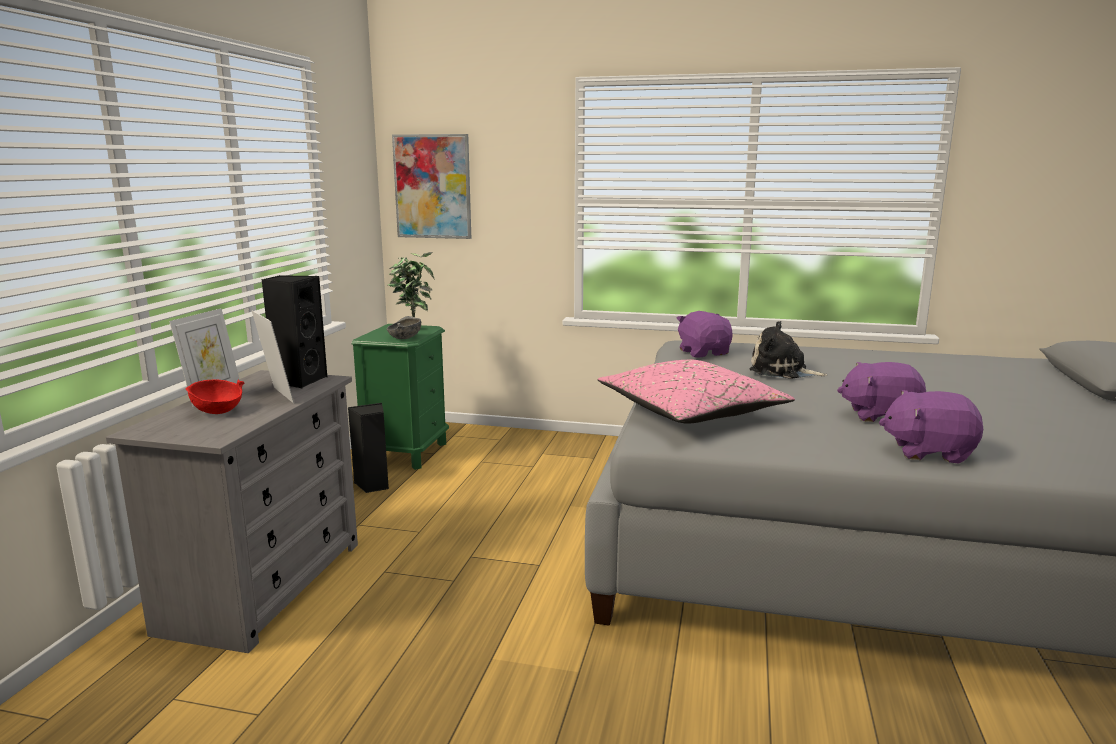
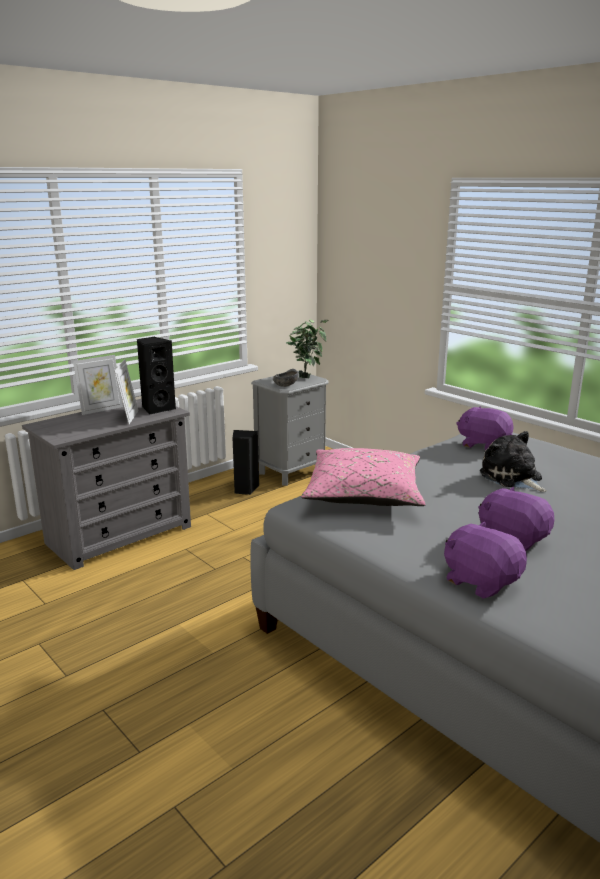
camera: 35 degrees right, 5 degrees up
red bowl [186,379,245,414] -> none
green nightstand [352,324,449,470] -> grey nightstand [251,371,328,486]
picture [392,134,471,239] -> none
purple plush toy [676,311,733,358] -> purple plush toy turned 75 degrees counterclockwise [456,407,514,451]

